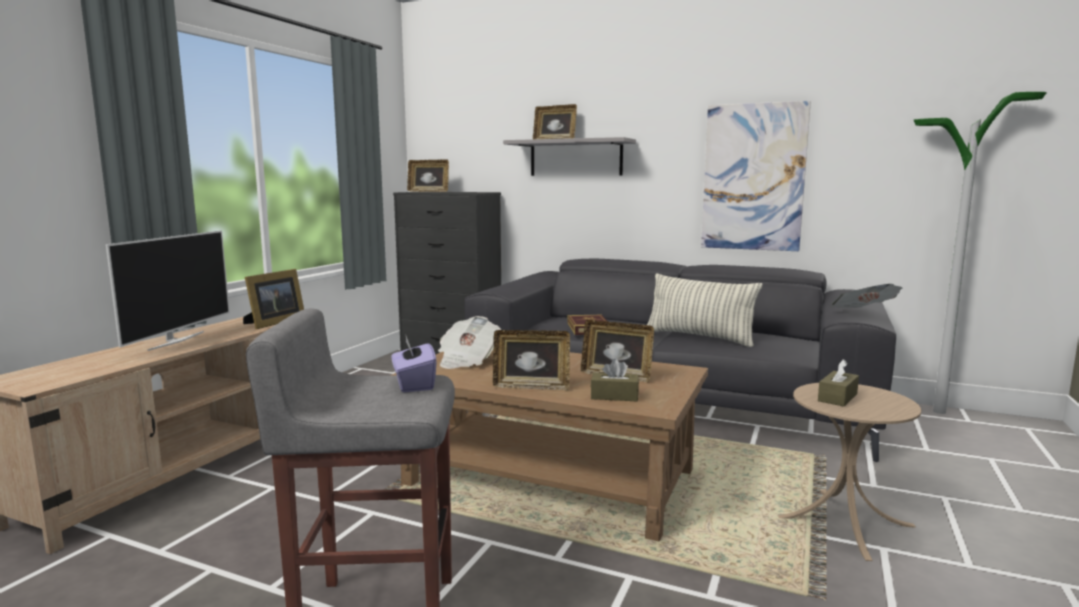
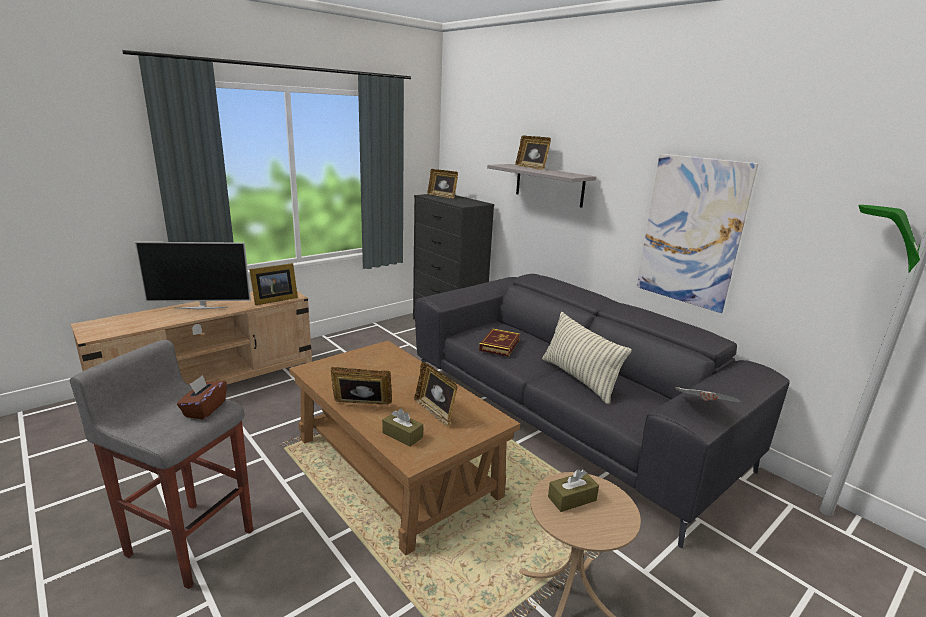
camera: 25 degrees right, 10 degrees up
television [106,230,230,351] -> television turned 45 degrees clockwise [135,242,251,309]
purple tissue box [391,336,437,392] -> brown tissue box [177,375,227,420]
newspaper [438,316,501,369] -> none
picture frame [493,330,570,390] -> picture frame turned 150 degrees clockwise [331,367,392,405]

